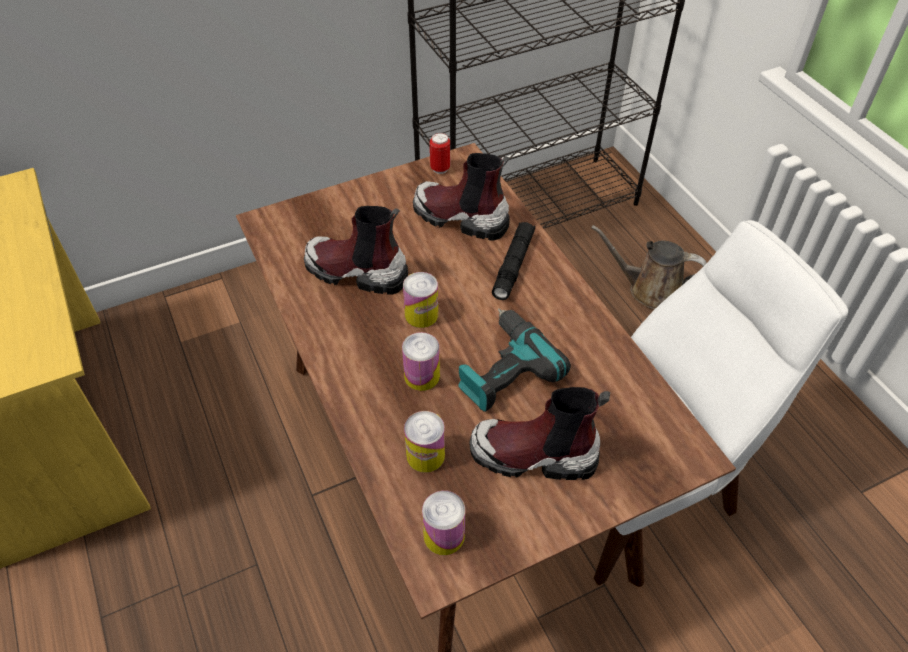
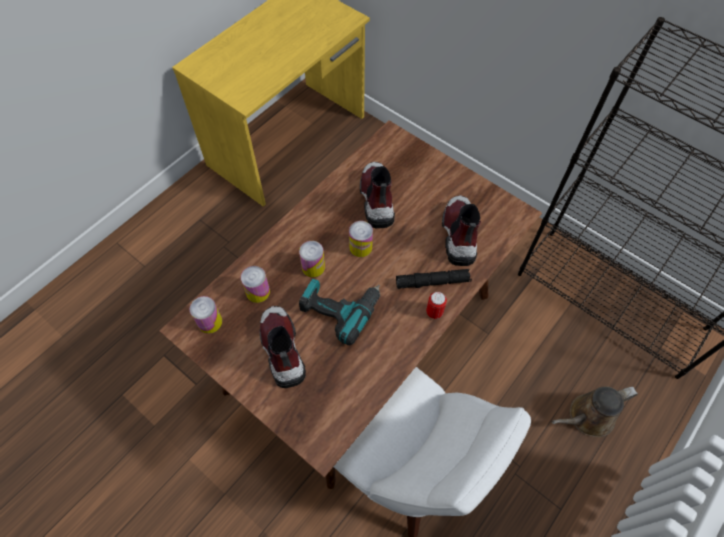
camera: 65 degrees right, 10 degrees up
can [430,133,450,174] -> can moved to [426,292,447,319]
brown watering can [591,225,706,310] -> brown watering can turned 105 degrees counterclockwise [552,386,638,437]

